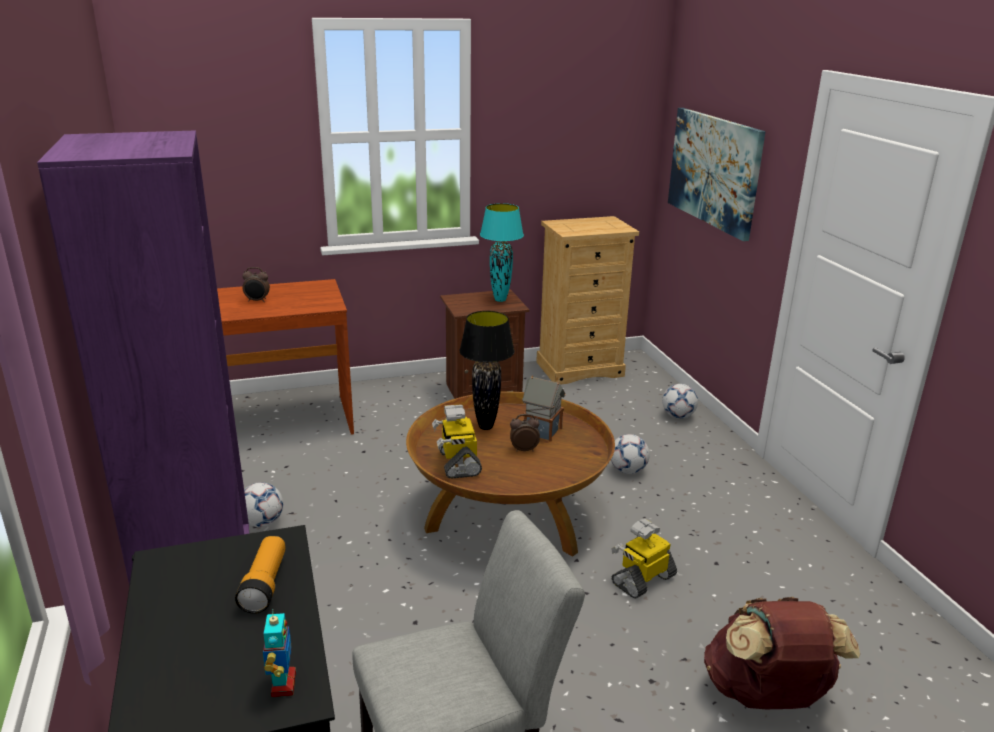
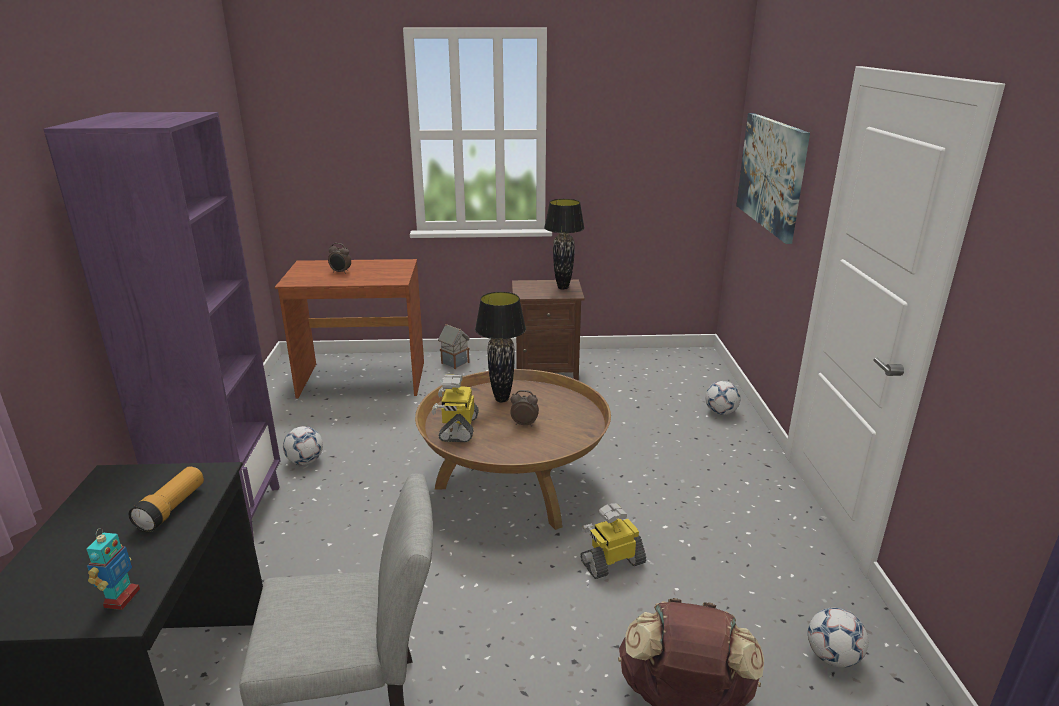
camera: 15 degrees right, 0 degrees up
turquoise table lamp [480,203,524,302] -> black table lamp [544,199,585,290]
toy house [522,376,566,442] -> toy house moved to [438,324,470,369]
beige dresser [536,216,639,385] -> none
football [611,434,650,474] -> football moved to [808,608,869,668]

